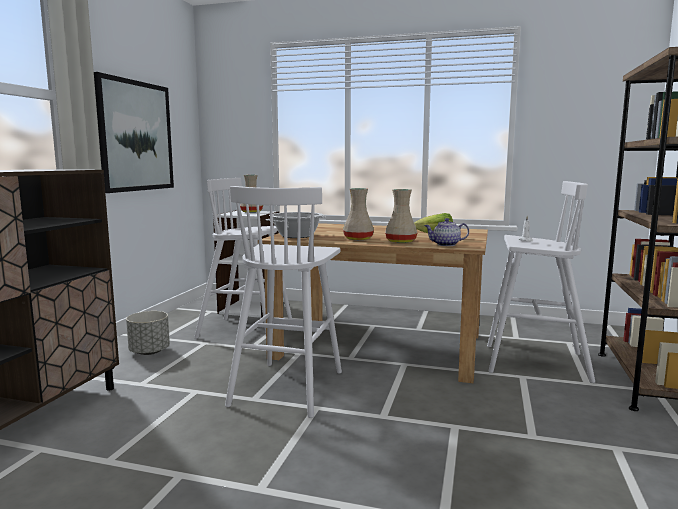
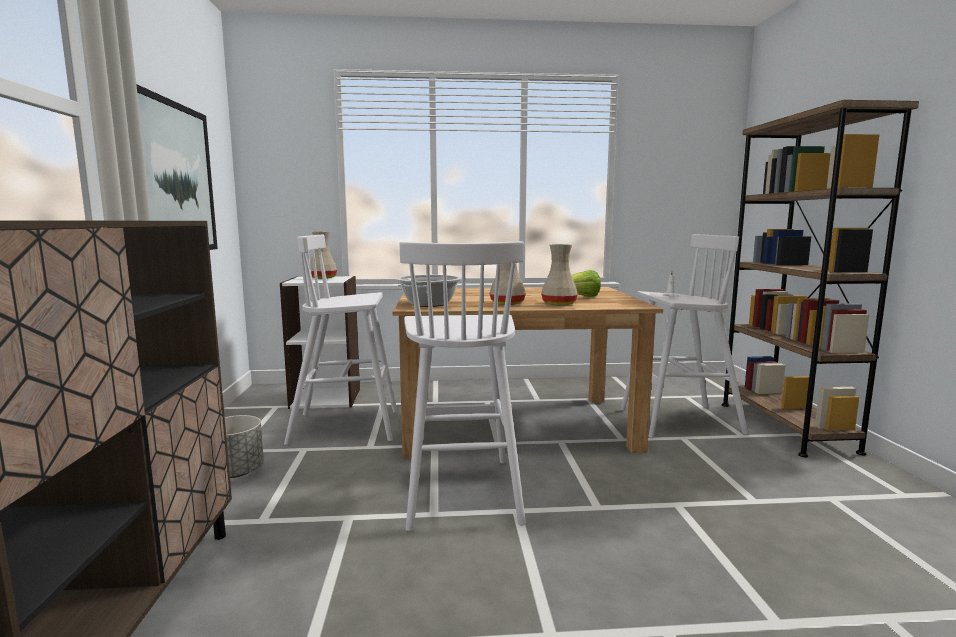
camera: 20 degrees left, 0 degrees up
teapot [424,218,469,246] -> none

